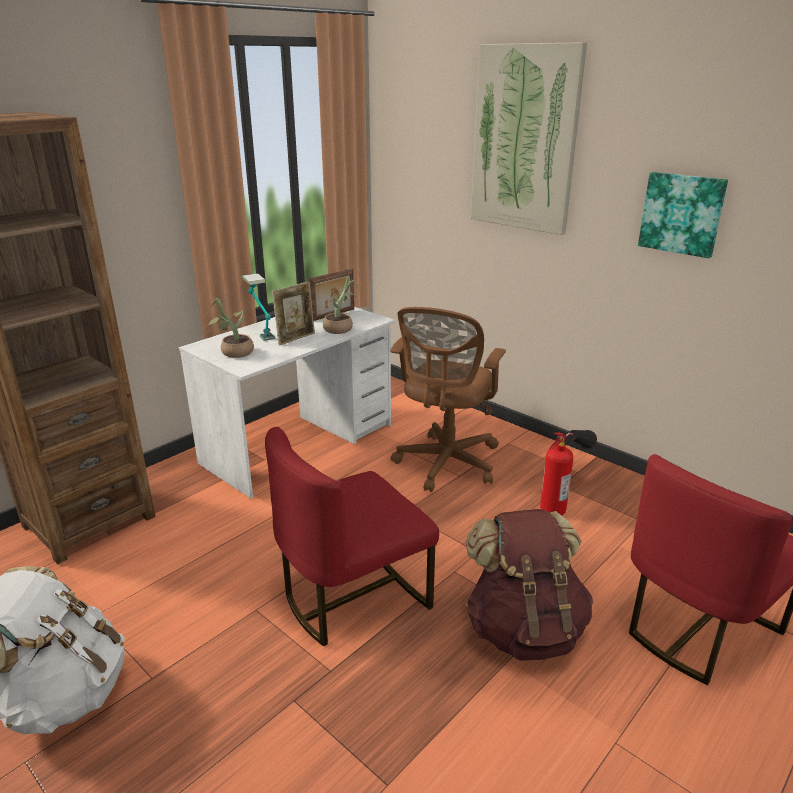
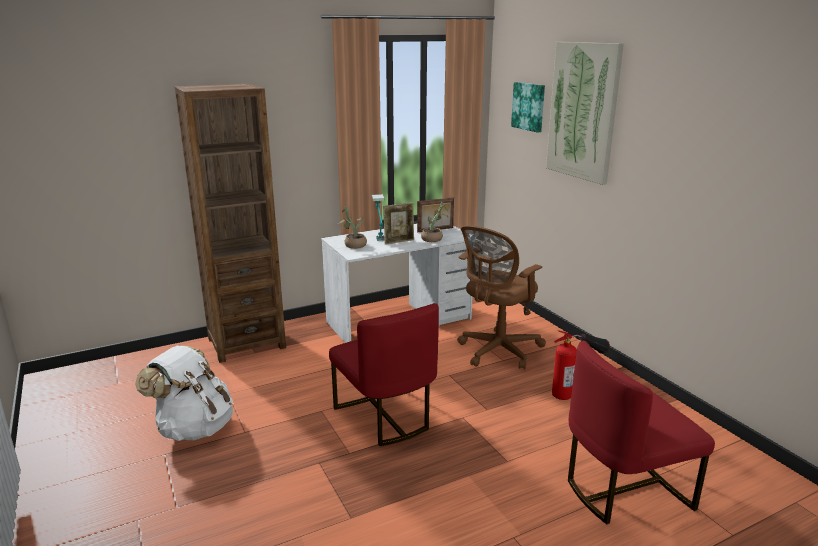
camera: 20 degrees right, 5 degrees down
red chair [265,427,439,646] -> red chair turned 105 degrees counterclockwise [329,303,439,446]
brown backpack [465,509,593,661] -> none
picture [638,172,728,258] -> picture moved to [511,82,545,133]

